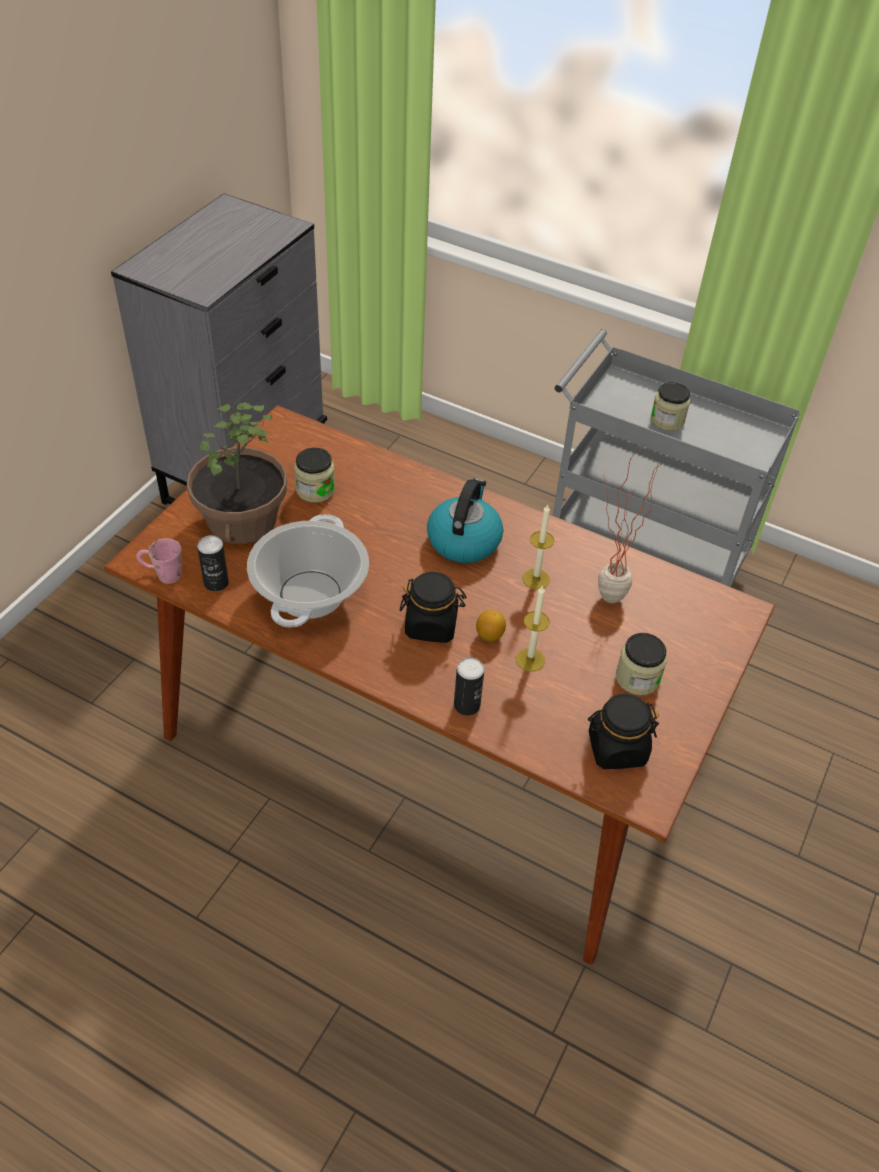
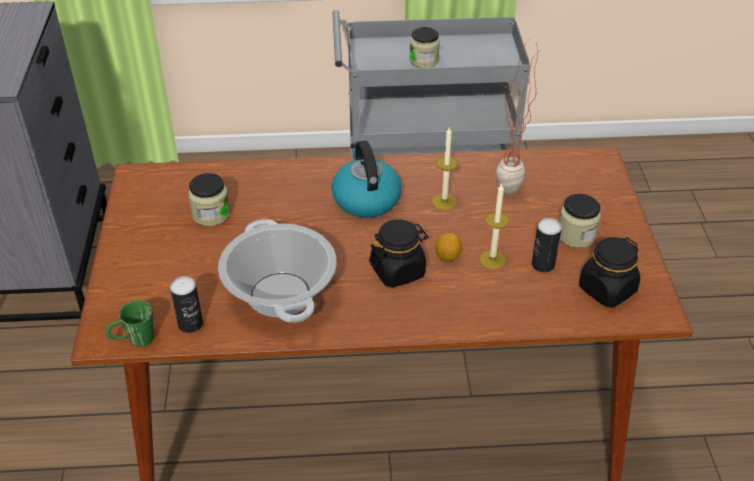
camera: 30 degrees left, 5 degrees down
pink mug [136,538,181,584] -> green mug [106,300,154,347]
potted plant [187,402,287,544] -> none
can [454,657,485,716] -> can moved to [532,218,562,273]

